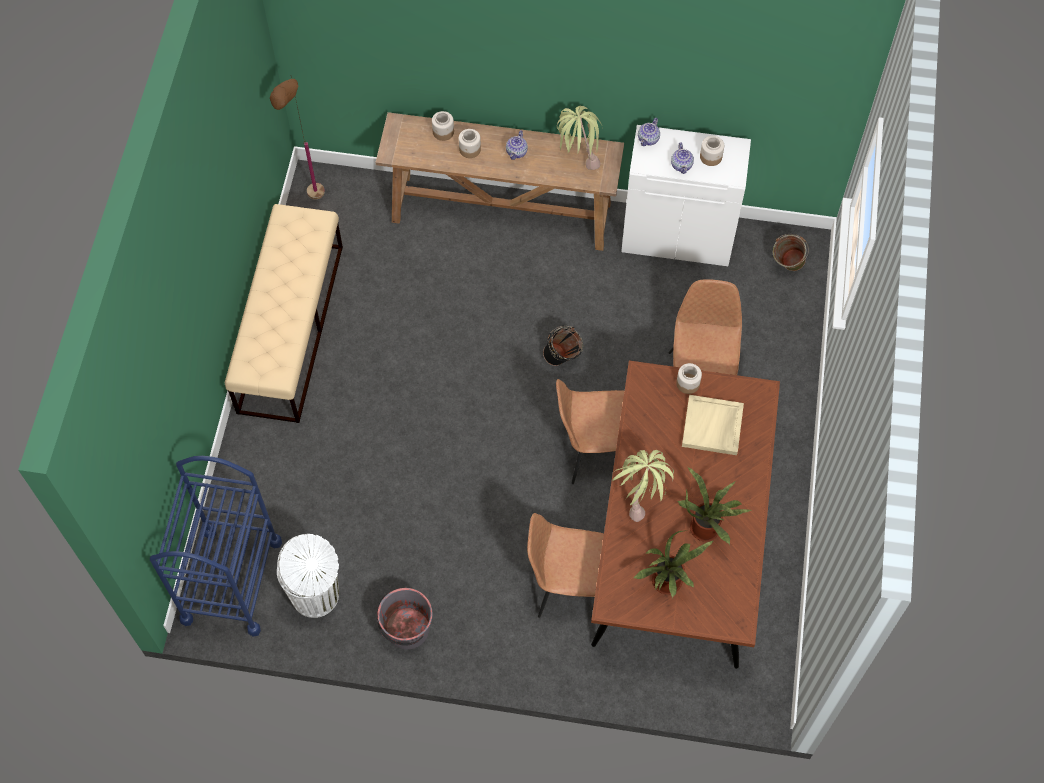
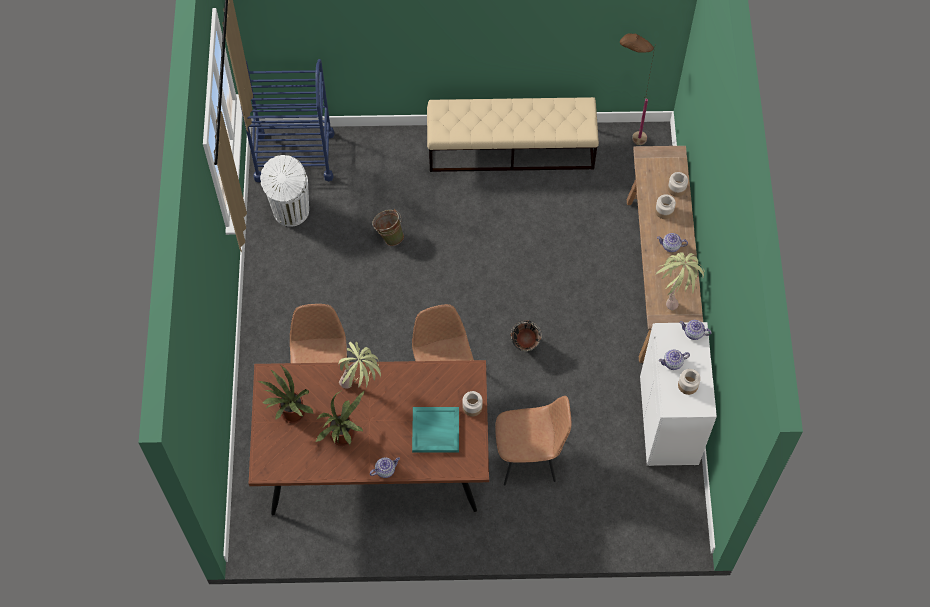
camera: 80 degrees right, 0 degrees up
grey bucket [377,588,433,649] -> none
beige tray [682,395,744,455] -> turquoise tray [412,407,459,453]
green bucket [773,234,809,271] -> green bucket moved to [372,209,404,246]
none -> teapot [370,457,400,478]

